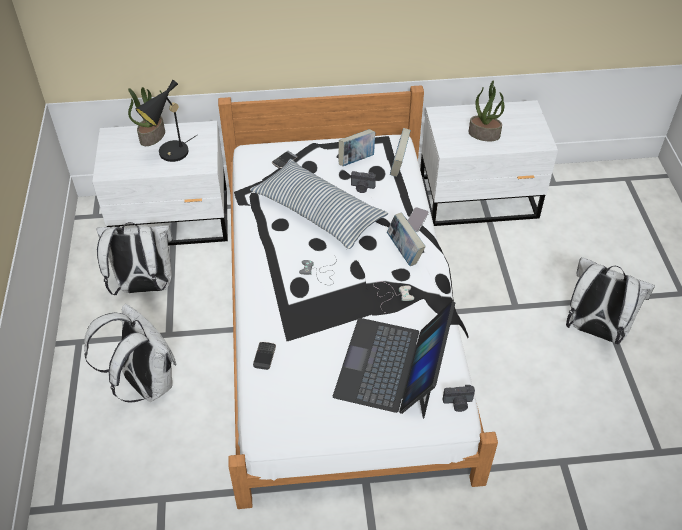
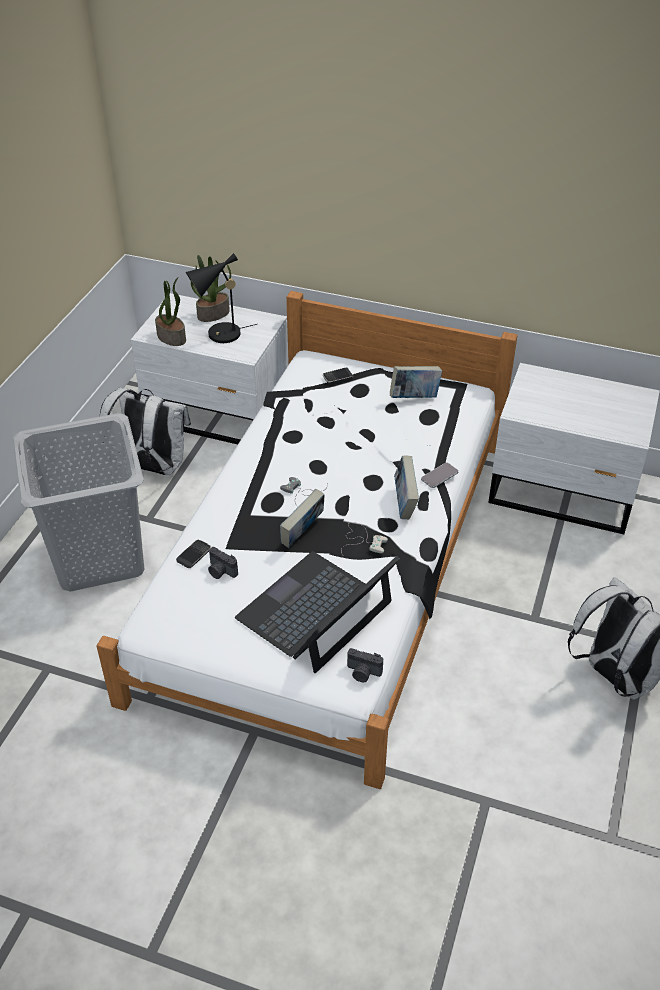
camera: 25 degrees right, 5 degrees down
white backpack [84,304,176,402] -> grey laundry basket [13,413,144,592]
pillow [250,159,388,249] -> none
camera [351,171,376,193] -> camera moved to [208,547,238,579]
book [390,128,411,177] -> book moved to [280,489,325,548]
potted plant [468,80,504,141] -> potted plant moved to [155,277,186,346]

